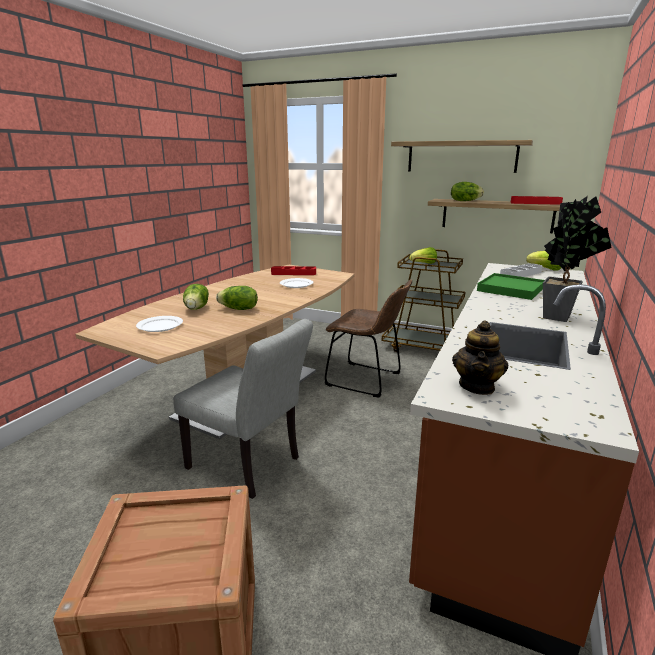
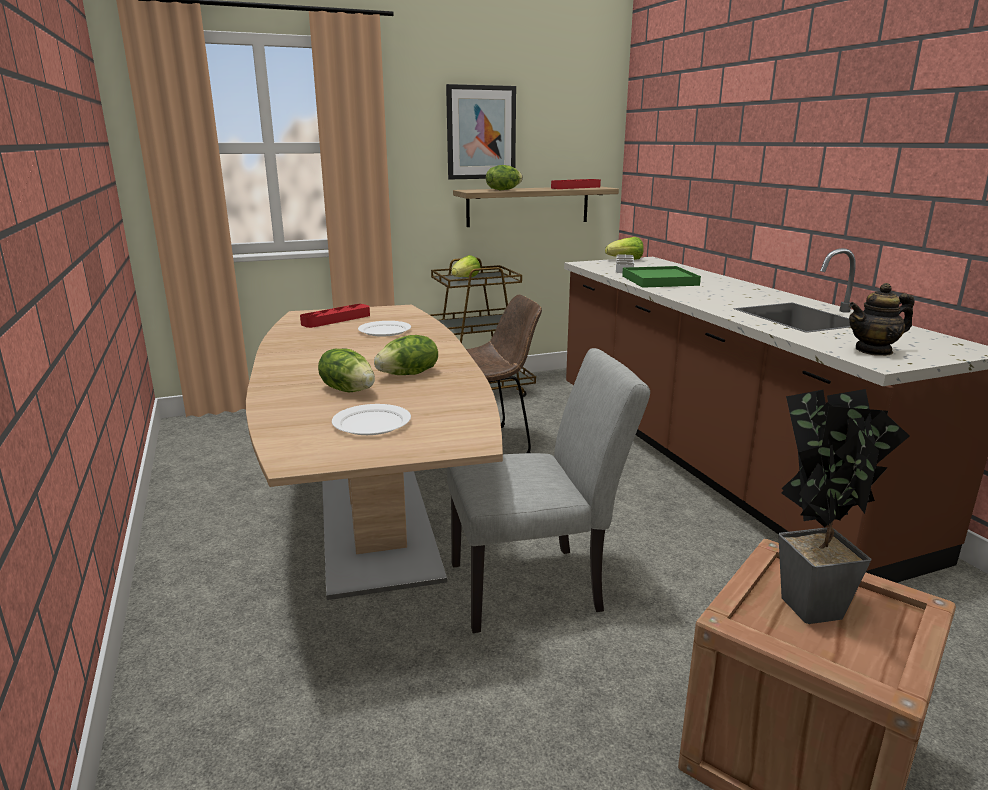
camera: 45 degrees left, 0 degrees up
shelf [391,140,533,173] -> picture [446,84,516,179]
teapot [452,320,509,395] -> teapot turned 105 degrees clockwise [849,283,914,356]
potted plant [543,196,612,322] -> potted plant moved to [778,389,910,624]

